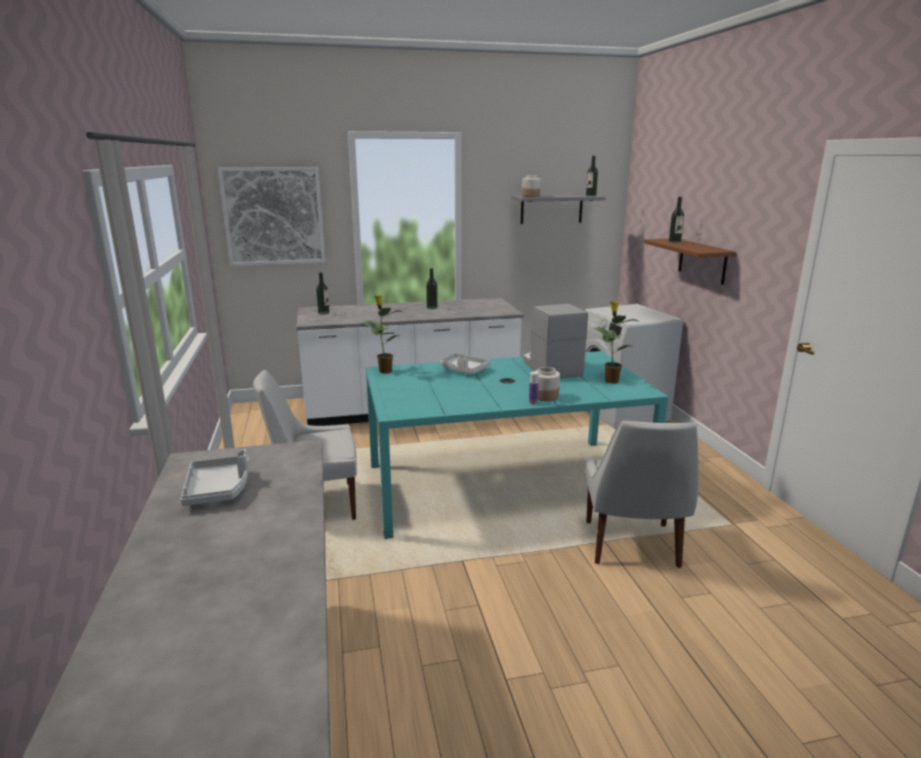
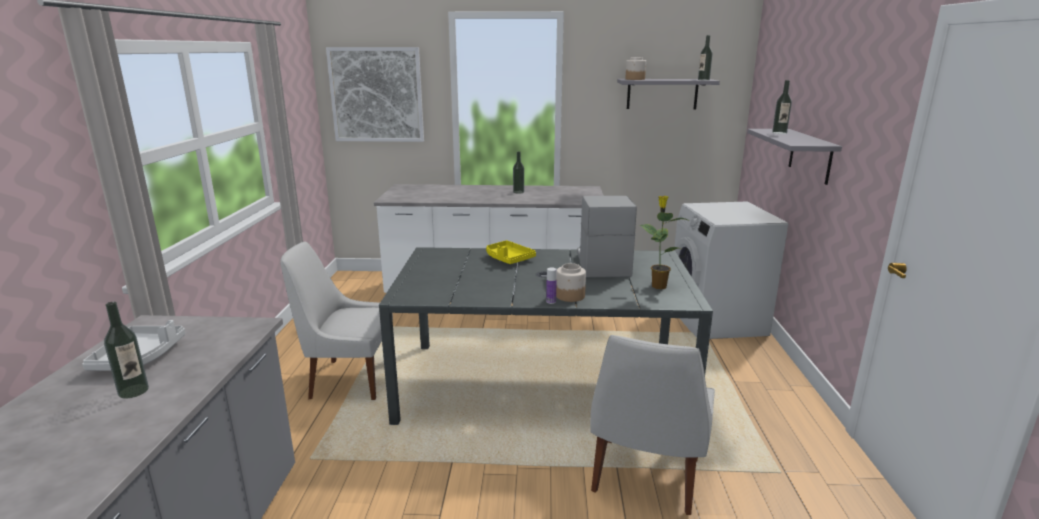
camera: 15 degrees right, 0 degrees up
bottle [316,272,329,315] -> bottle moved to [104,302,149,399]
potted plant [363,295,402,374] -> none
turquoise dining table [366,351,668,539] -> grey dining table [379,247,713,425]
grey tray [440,353,490,374] -> yellow tray [486,240,536,264]
brown shelf [643,239,737,285] -> grey shelf [747,129,842,185]

